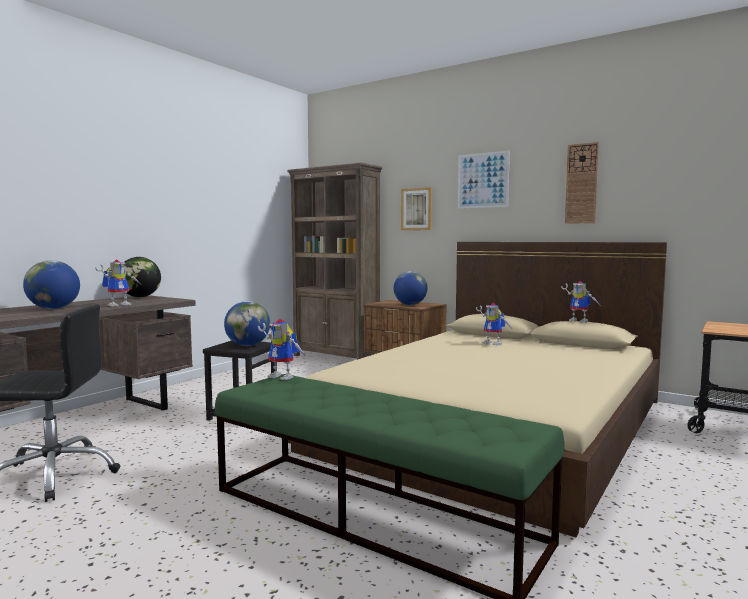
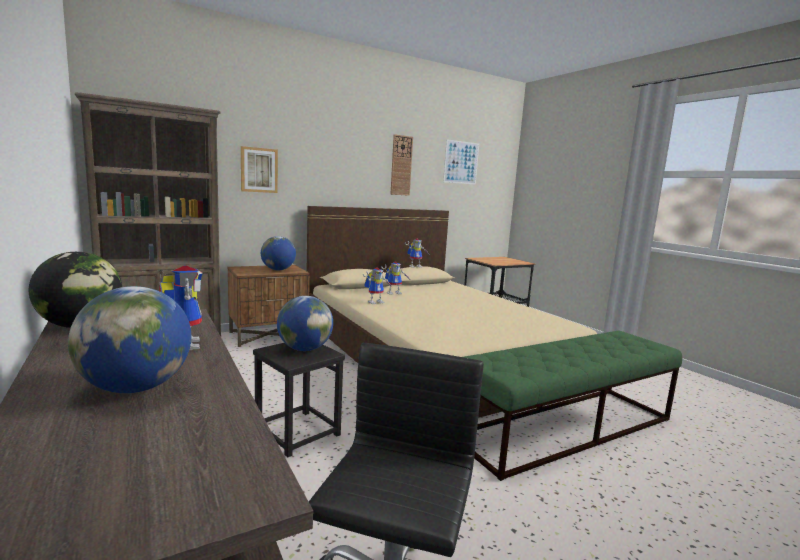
camera: 65 degrees left, 5 degrees up
toy robot [258,319,307,380] -> toy robot moved to [363,267,392,304]
picture [458,151,510,209] -> picture moved to [443,139,479,185]

